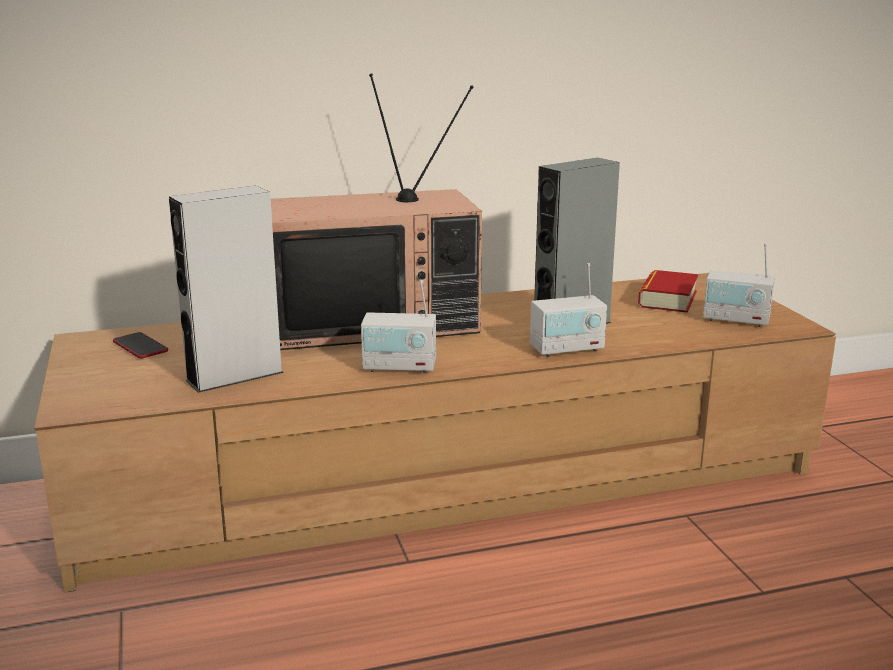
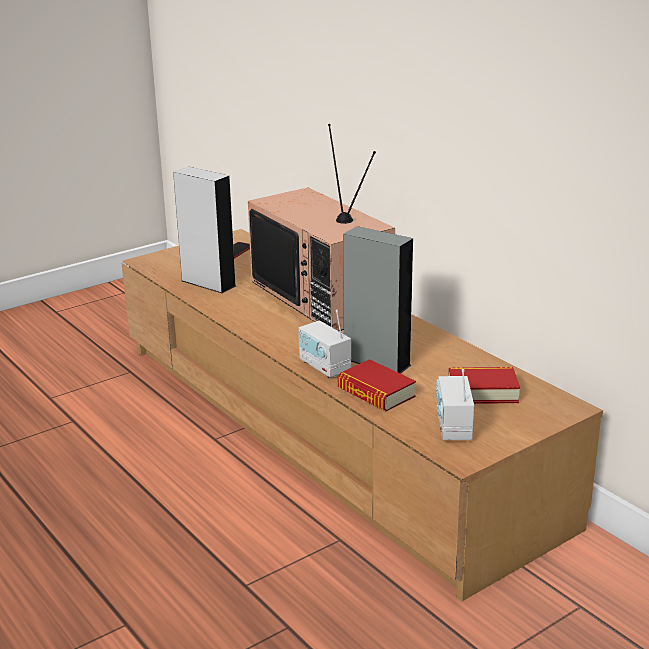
camera: 70 degrees right, 5 degrees up
radio [361,280,436,373] -> none
none -> book [338,359,416,411]

